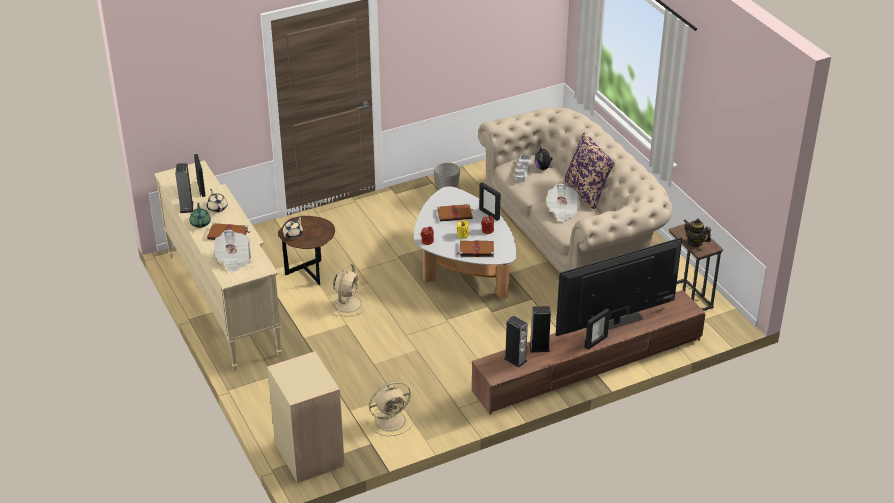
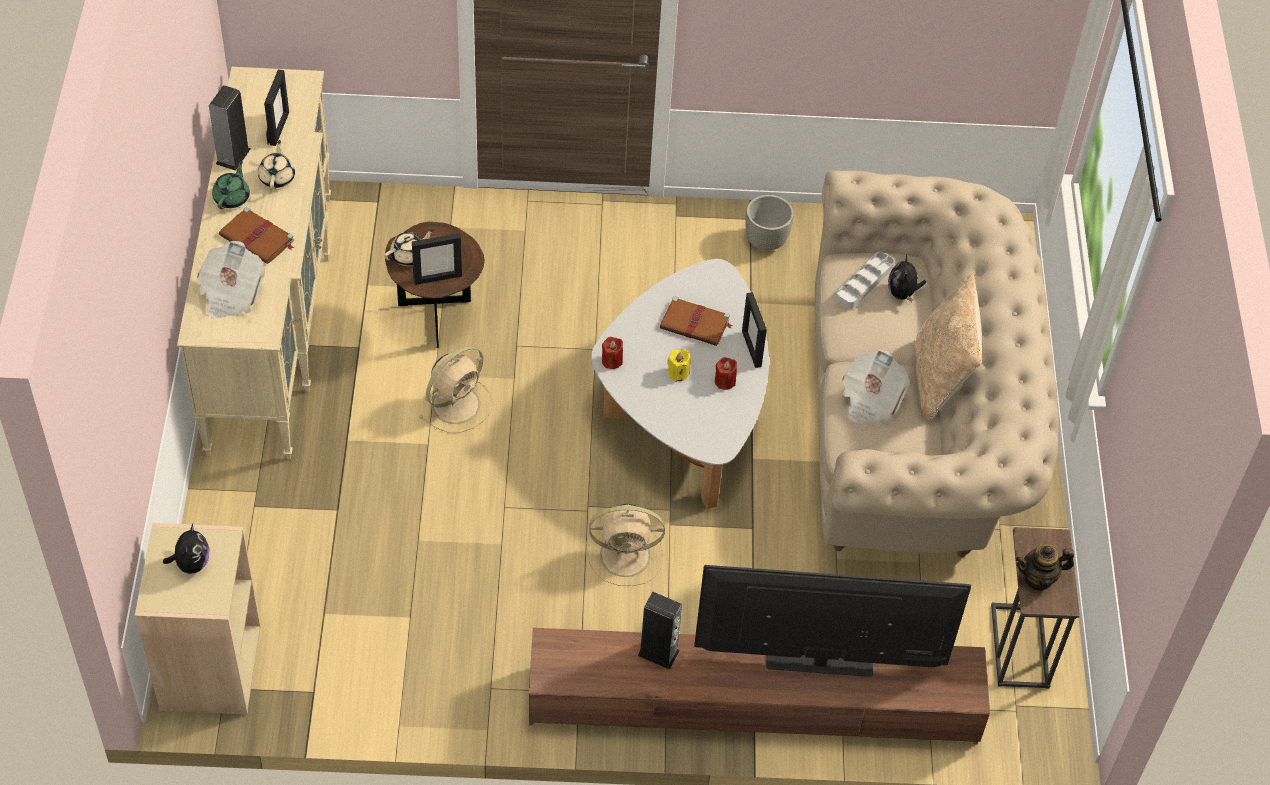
camera: 25 degrees right, 15 degrees up
beige fan [366,381,413,436] -> beige fan moved to [586,504,665,586]
brown book [457,241,494,257] -> none
speaker [504,316,528,368] -> none
purple pillow [565,132,616,209] -> beige pillow [915,274,982,420]
picture frame [584,308,610,350] -> picture frame moved to [412,233,462,285]
teapot [684,219,711,247] -> teapot turned 75 degrees counterclockwise [1016,544,1074,591]
none -> plush toy [163,524,210,574]

